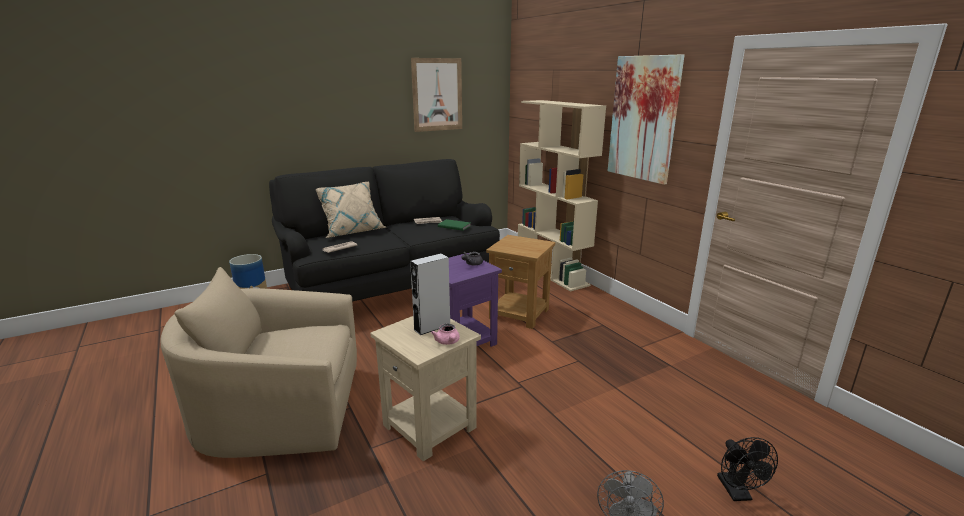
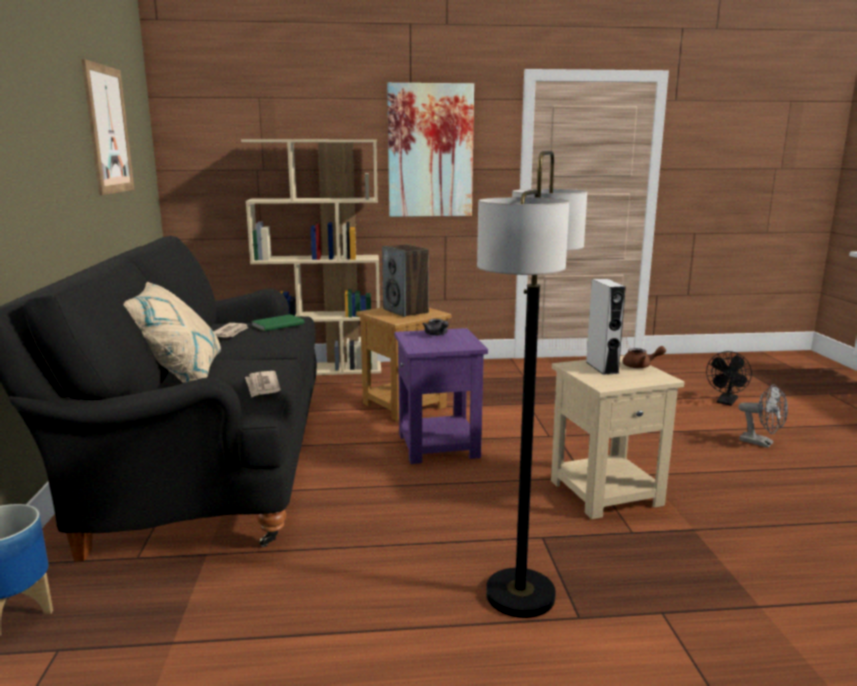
camera: 65 degrees left, 5 degrees down
beige armchair [160,267,357,458] -> floor lamp [477,151,587,618]
pink teapot [431,324,460,345] -> brown teapot [623,346,666,368]
black fan [717,437,778,501] -> black fan turned 105 degrees clockwise [706,351,752,406]
none -> speaker [382,245,429,317]

